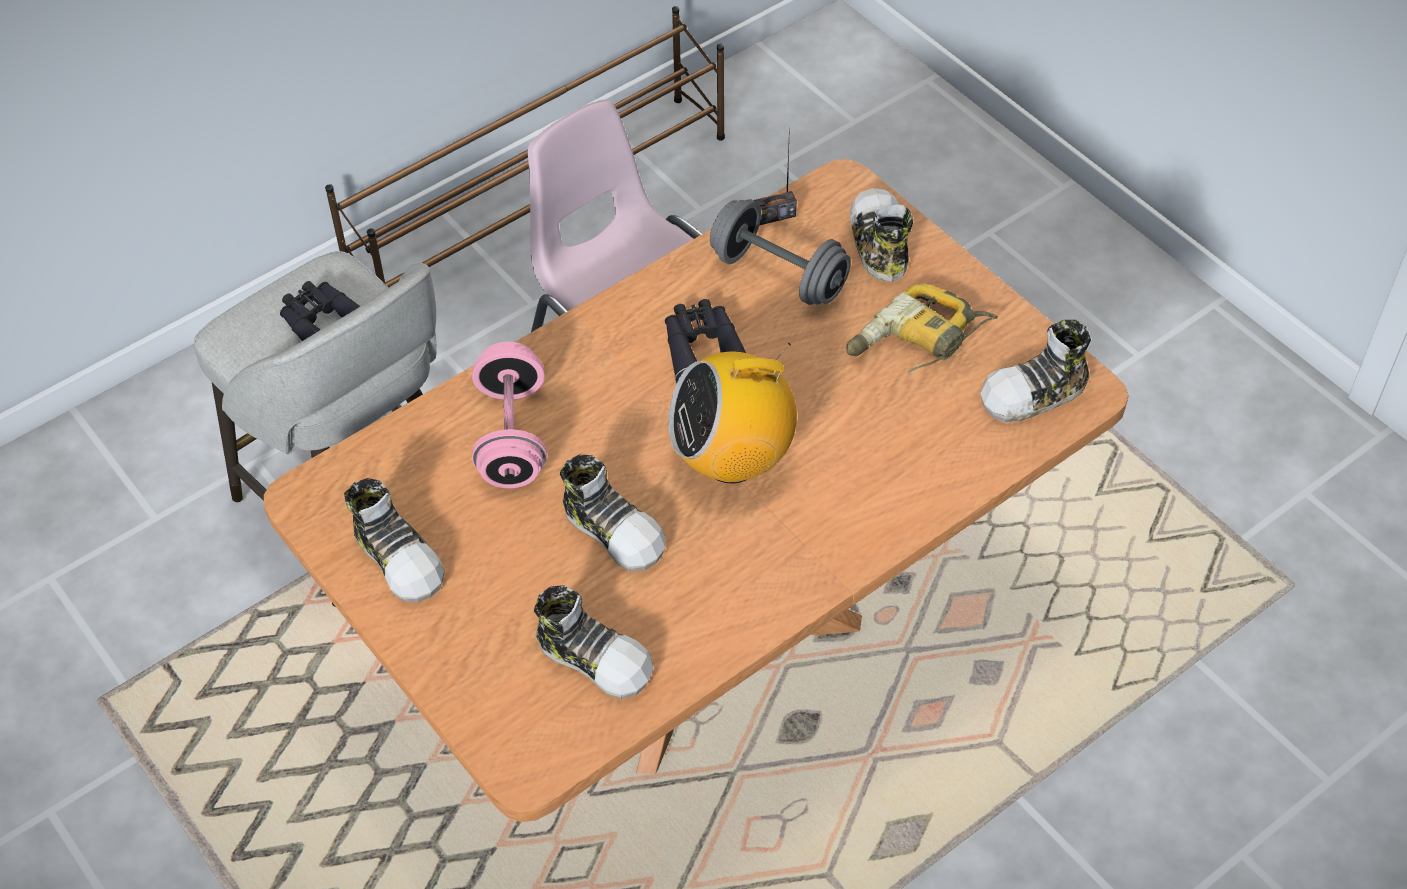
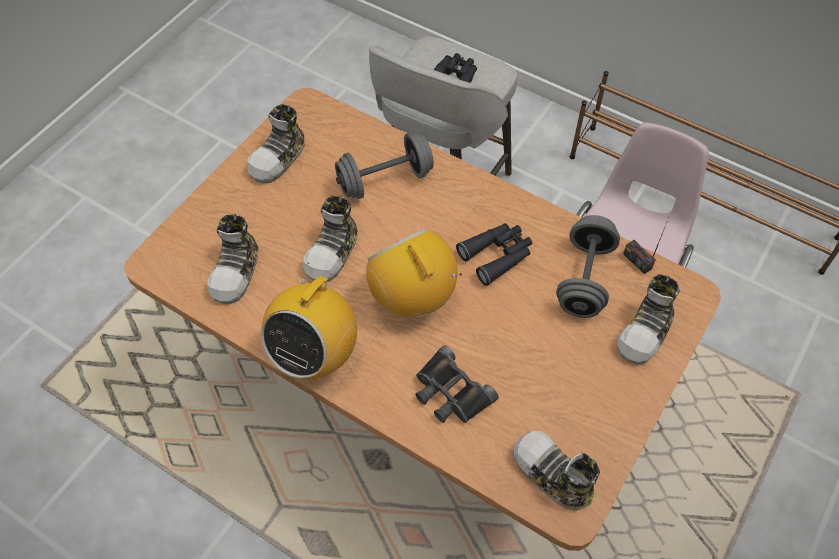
camera: 70 degrees right, 5 degrees up
pink dumbbell [472,342,547,488] -> grey dumbbell [335,132,434,199]
power drill [846,283,998,373] -> none
shoe [850,188,913,282] -> shoe turned 150 degrees clockwise [617,274,679,364]
none -> radio [261,262,357,379]
none -> black binoculars [416,345,498,423]

